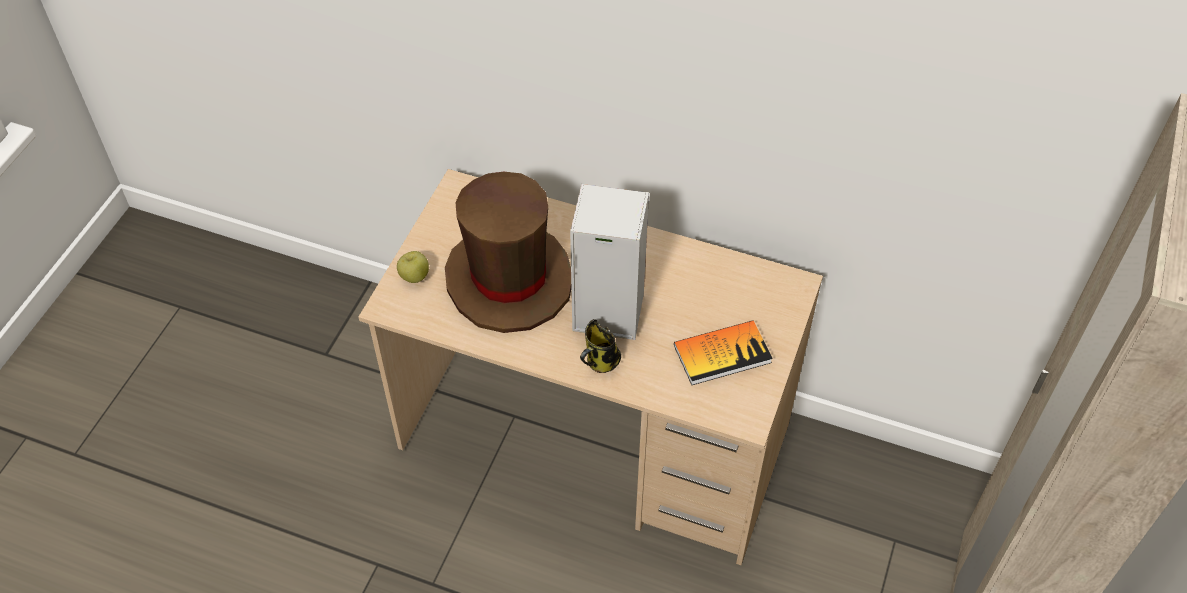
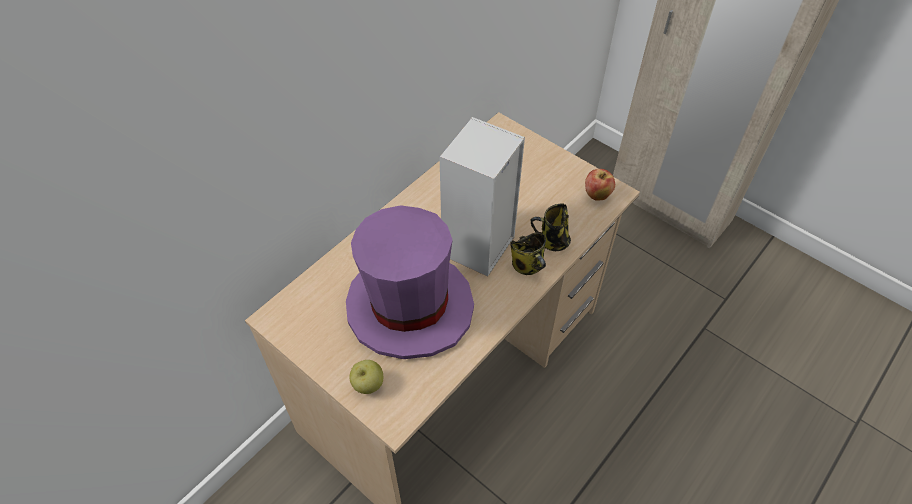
camera: 70 degrees left, 0 degrees up
brown hat [445,172,571,333] -> purple hat [346,205,474,359]
book [674,321,773,385] -> none
none -> mug [531,203,571,251]
none -> apple [585,169,615,201]

